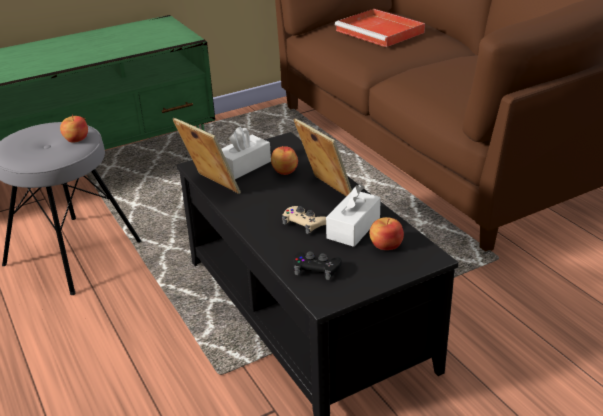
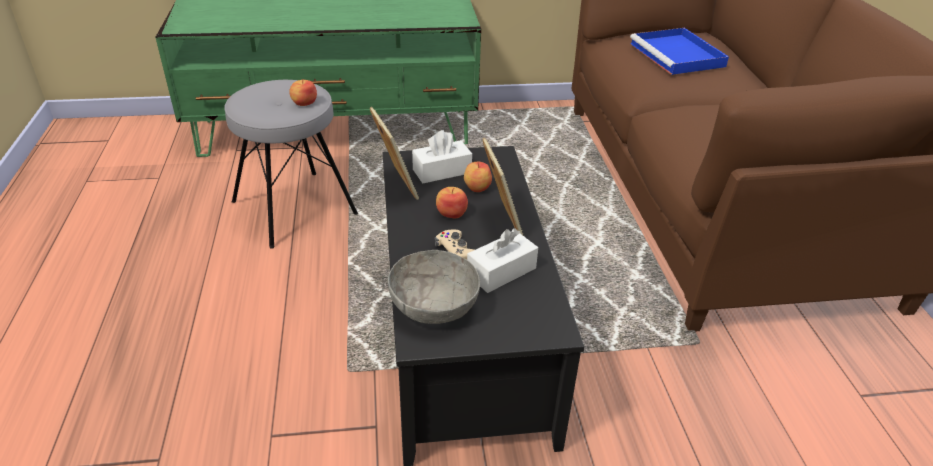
camera: 20 degrees right, 5 degrees up
black game controller [293,251,342,280] -> grey bowl [388,250,480,324]
red tray [335,9,425,47] -> blue tray [630,28,729,75]
apple [369,217,404,250] -> apple moved to [436,187,468,218]

